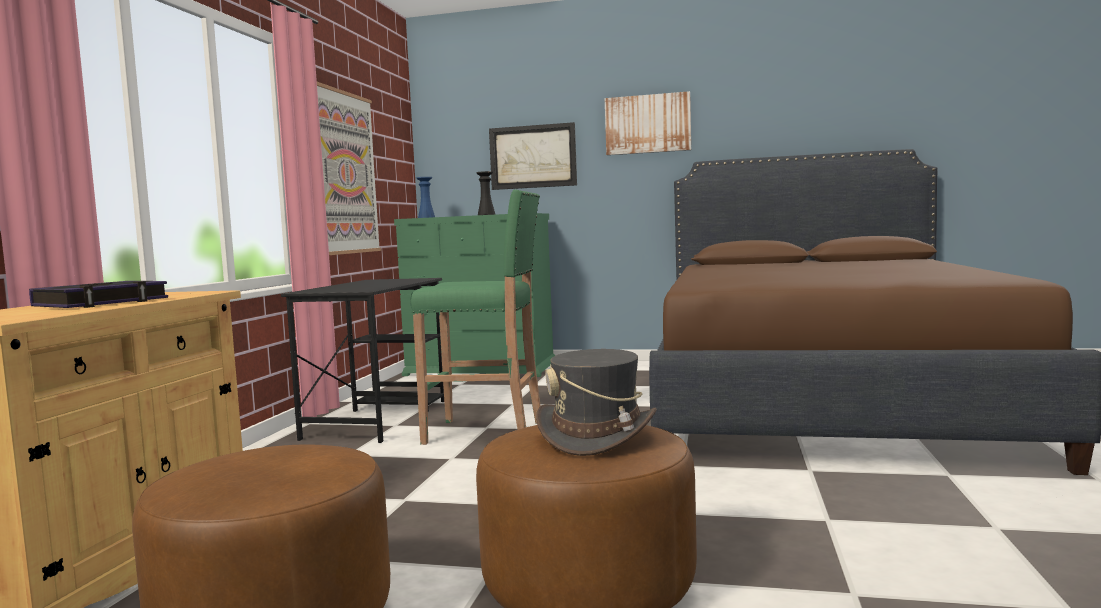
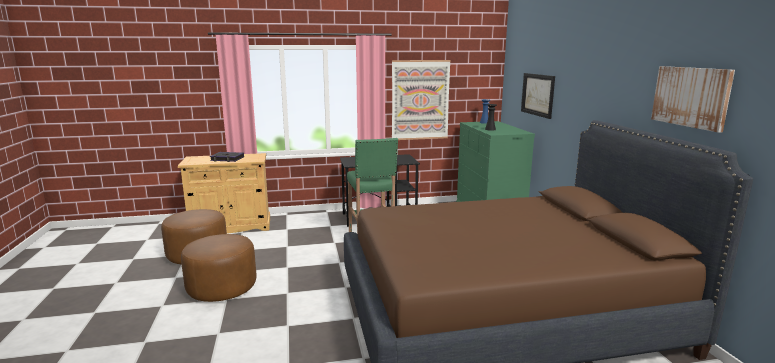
camera: 65 degrees right, 10 degrees up
grey hat [536,349,657,456] -> none
picture [605,91,691,155] -> picture moved to [651,66,735,133]

